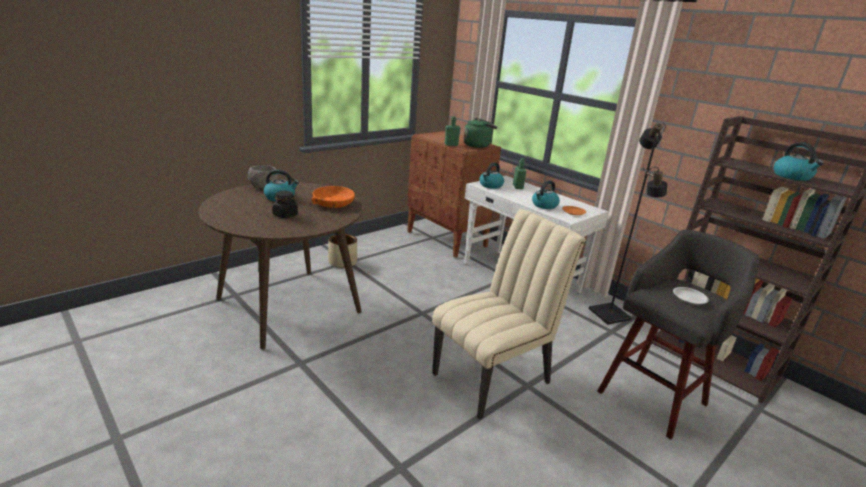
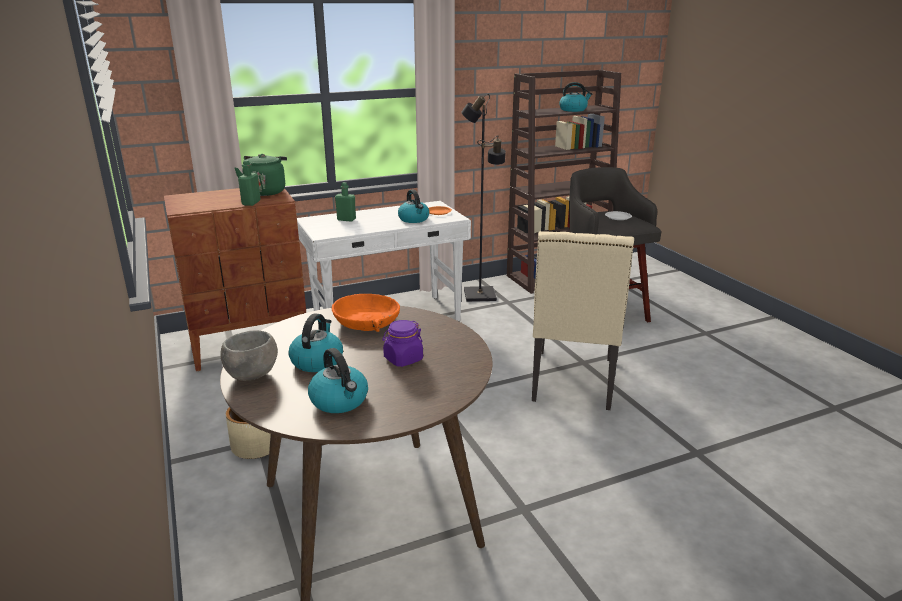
camera: 70 degrees left, 0 degrees up
black jar [272,191,298,218] -> purple jar [382,320,423,367]
beige chair [432,209,586,419] -> beige chair turned 150 degrees counterclockwise [532,231,634,410]
kettle [479,162,504,189] -> kettle moved to [308,348,368,413]

